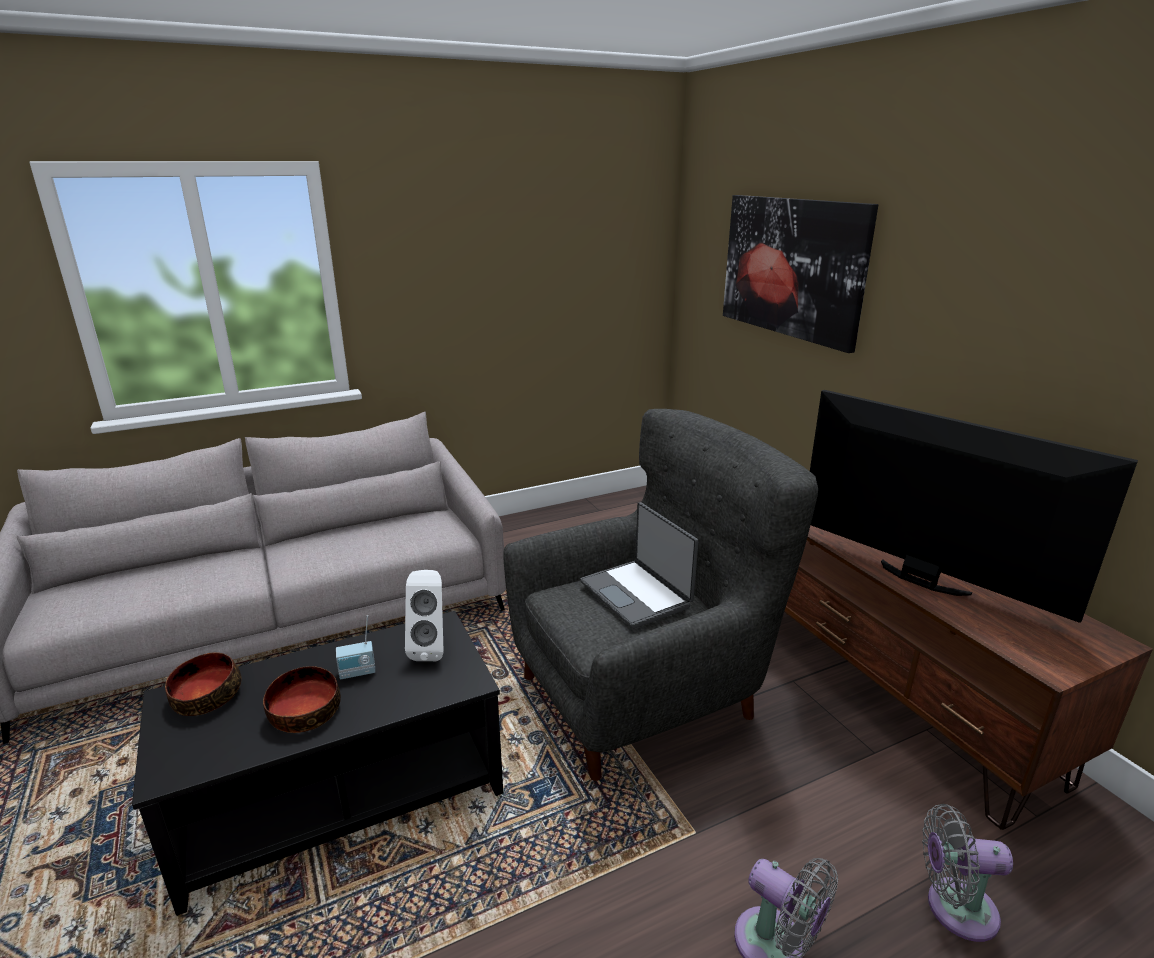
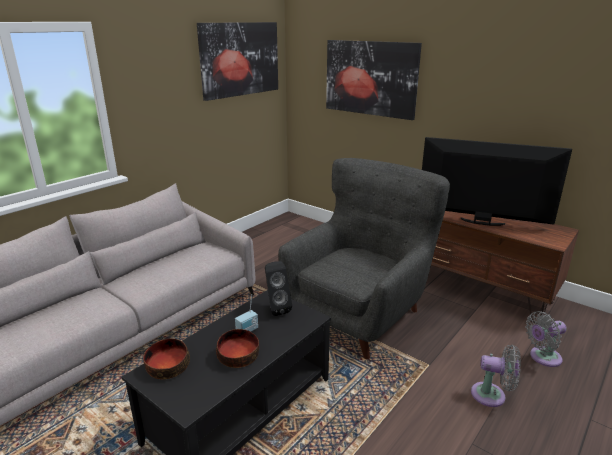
camera: 25 degrees left, 0 degrees up
white speaker [405,570,444,661] -> black speaker [265,261,292,316]
laptop [580,502,698,629] -> none
none -> picture [197,22,278,101]

